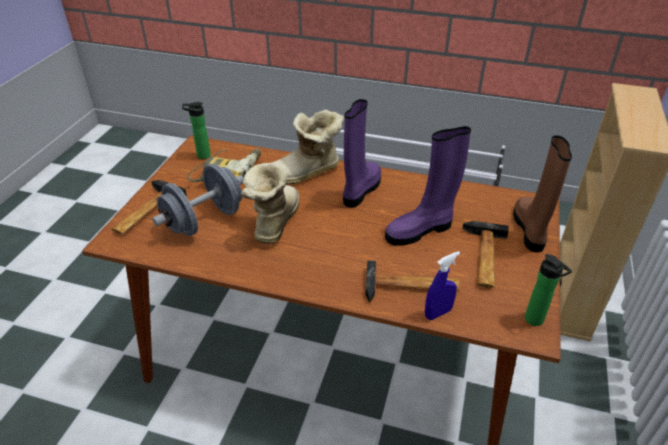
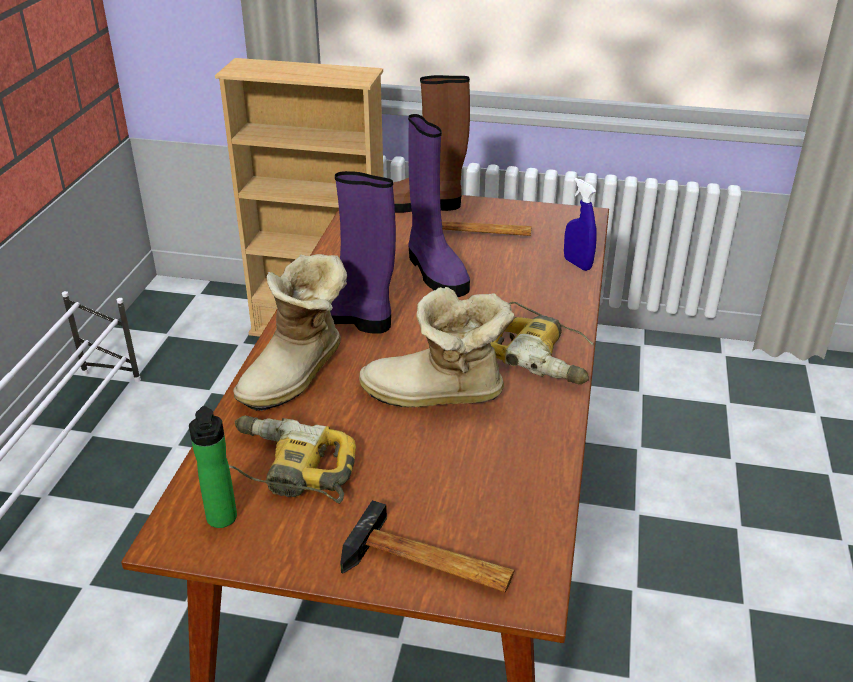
camera: 95 degrees left, 5 degrees down
grey dumbbell [152,163,243,236] -> none
boot [274,109,344,185] -> boot turned 60 degrees clockwise [233,254,347,411]
hammer [365,260,460,302] -> none
bottle [525,254,572,326] -> none
none -> power drill [490,302,593,384]

